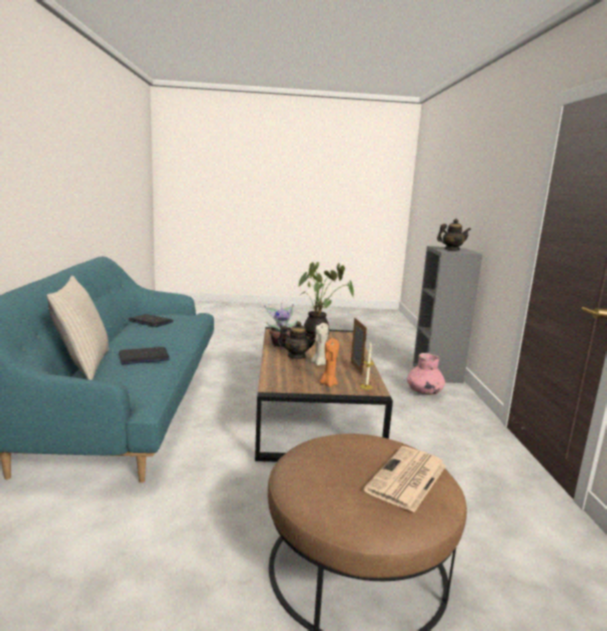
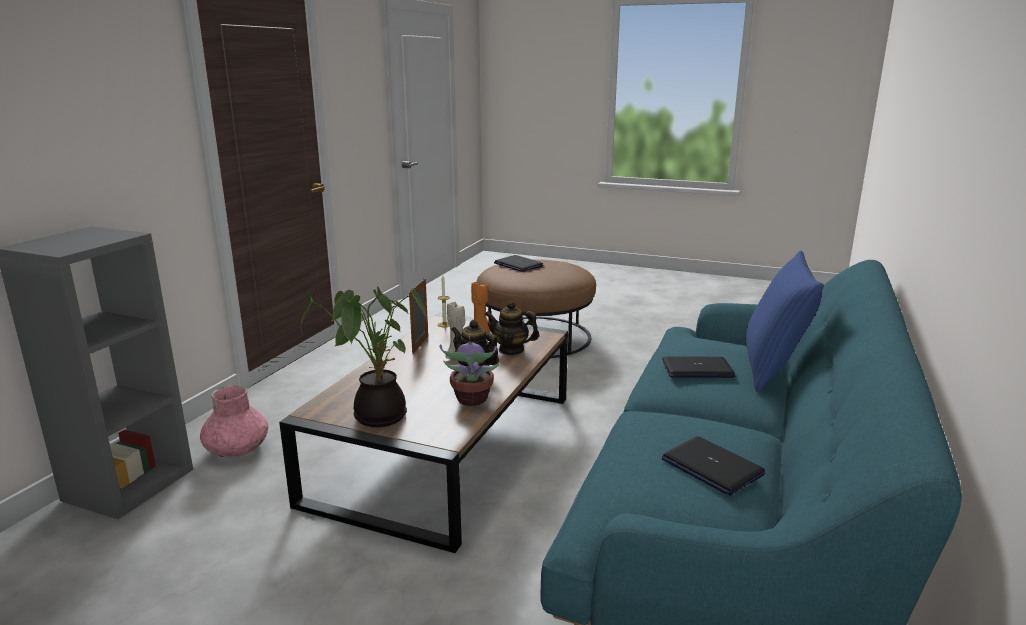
camera: 155 degrees left, 5 degrees up
beige pillow [46,276,109,380] -> blue pillow [746,251,824,392]
newspaper [363,446,446,512] -> laptop [494,255,543,272]
teapot [437,219,471,250] -> teapot moved to [485,301,540,355]

